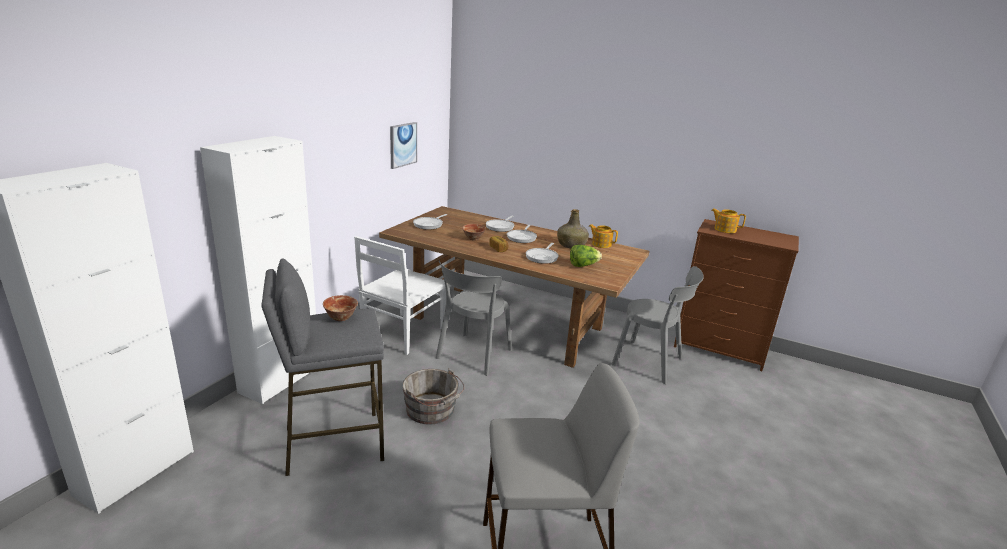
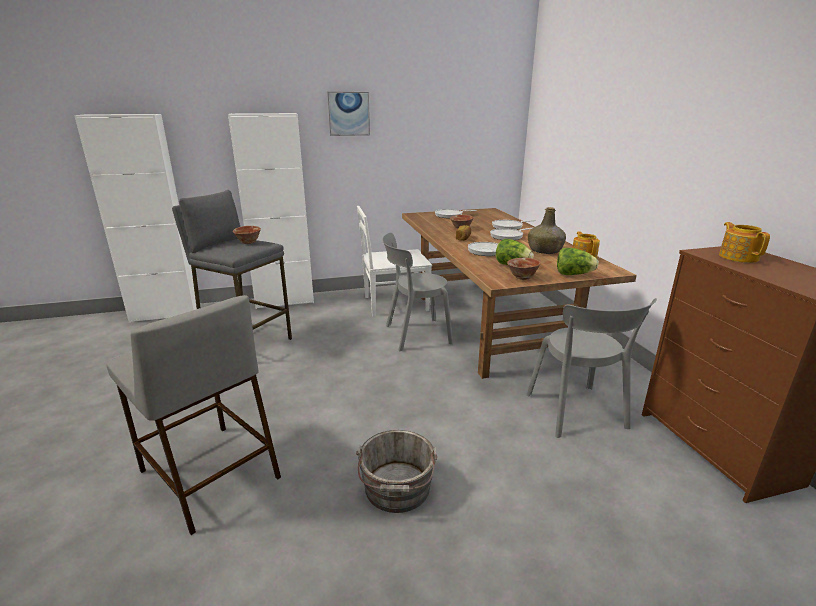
camera: 50 degrees right, 0 degrees up
picture [390,122,417,169] -> picture moved to [327,92,370,136]
grey bucket [402,369,465,424] -> grey bucket moved to [356,430,437,513]
none -> bowl [507,258,540,280]
none -> lettuce [557,248,598,275]

